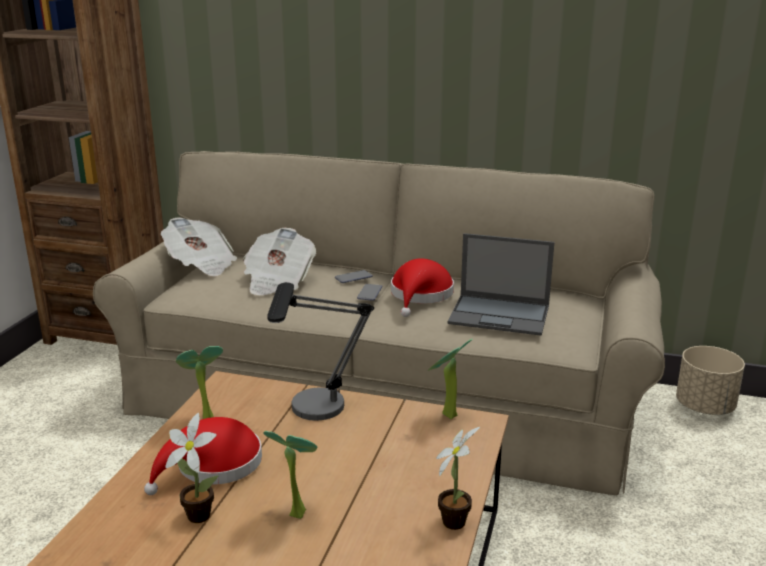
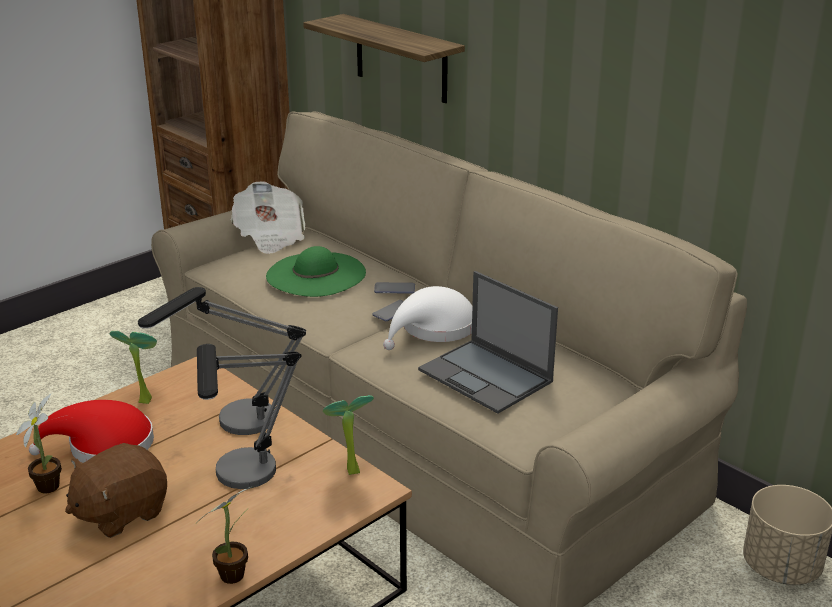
camera: 30 degrees right, 5 degrees up
newspaper [243,228,316,295] -> green hat [266,246,366,297]
potted plant [263,431,318,519] -> brown plush toy [65,443,167,538]
red hat [391,258,454,317] -> white hat [383,286,472,350]
none -> table lamp [197,344,302,489]
none -> shelf [303,14,465,103]

